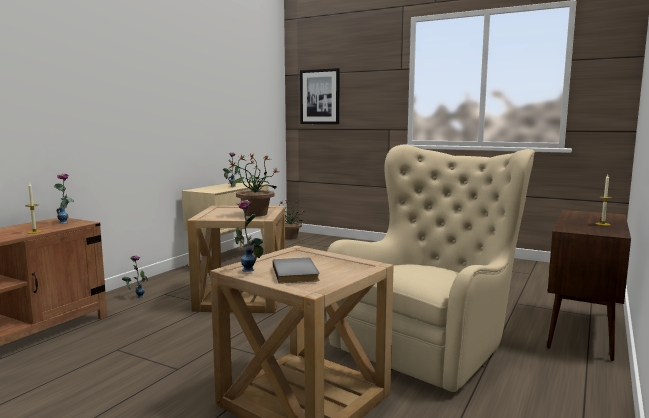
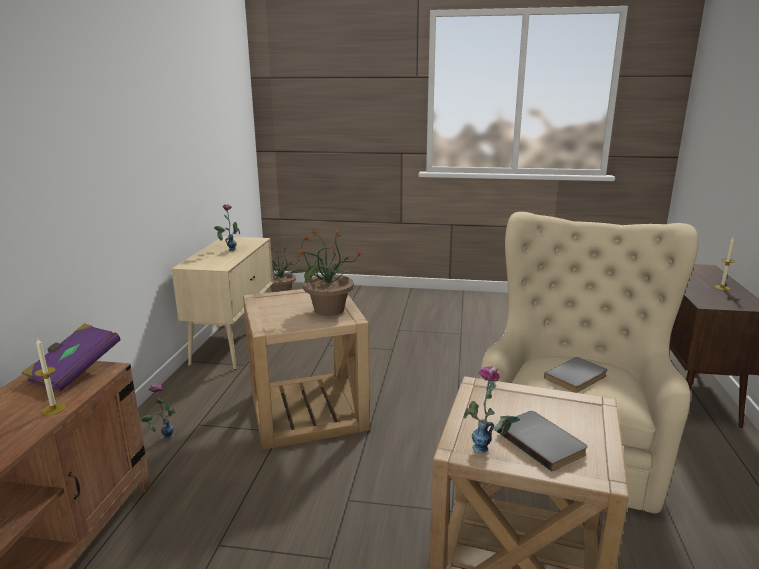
camera: 20 degrees left, 10 degrees up
vase [54,173,74,224] -> purple book [22,323,121,392]
picture [300,68,340,124] -> none
none -> grey book [544,357,607,393]

